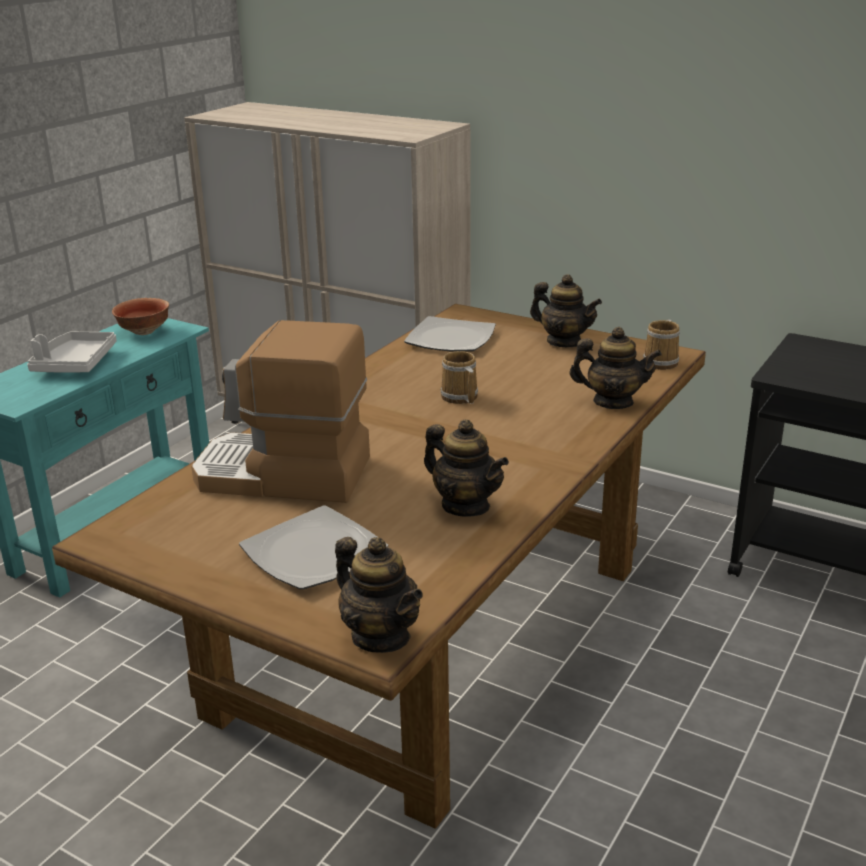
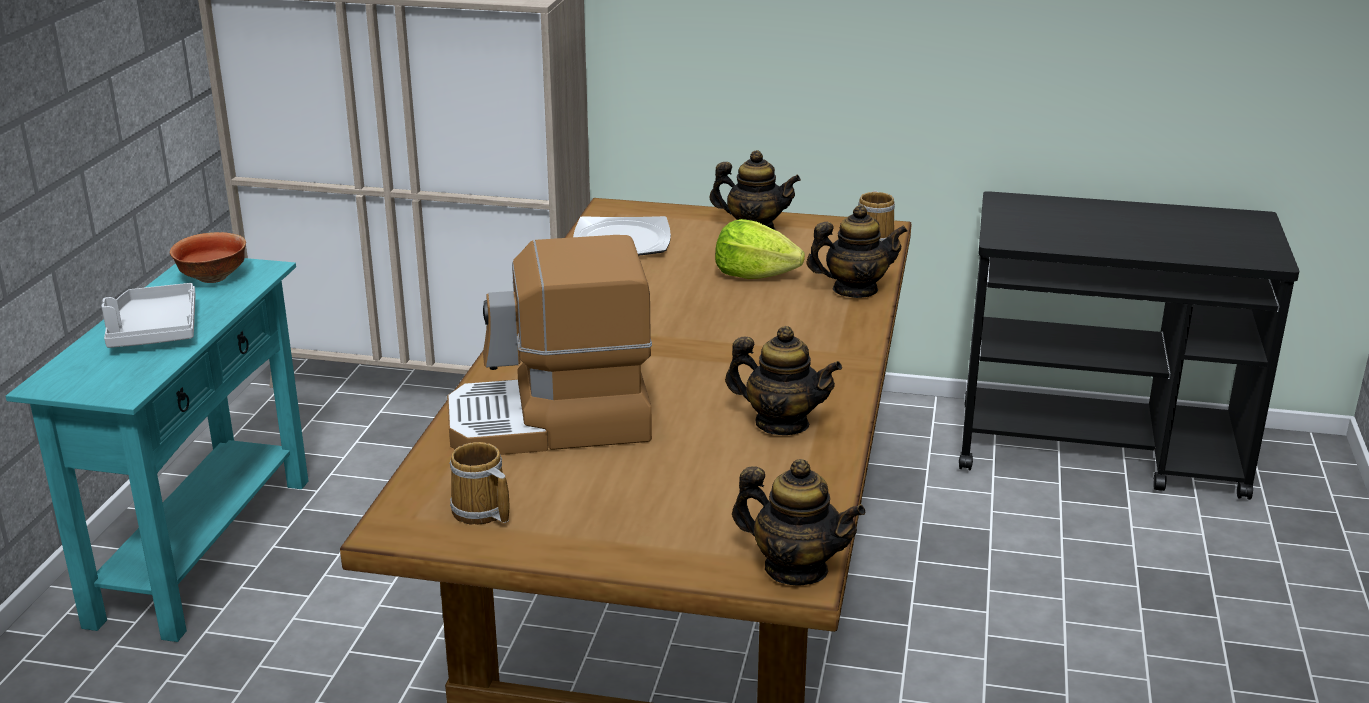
camera: 20 degrees left, 0 degrees up
plate [239,505,388,589] -> none
mug [440,351,478,404] -> mug moved to [450,442,509,525]
none -> lettuce [715,219,805,279]

